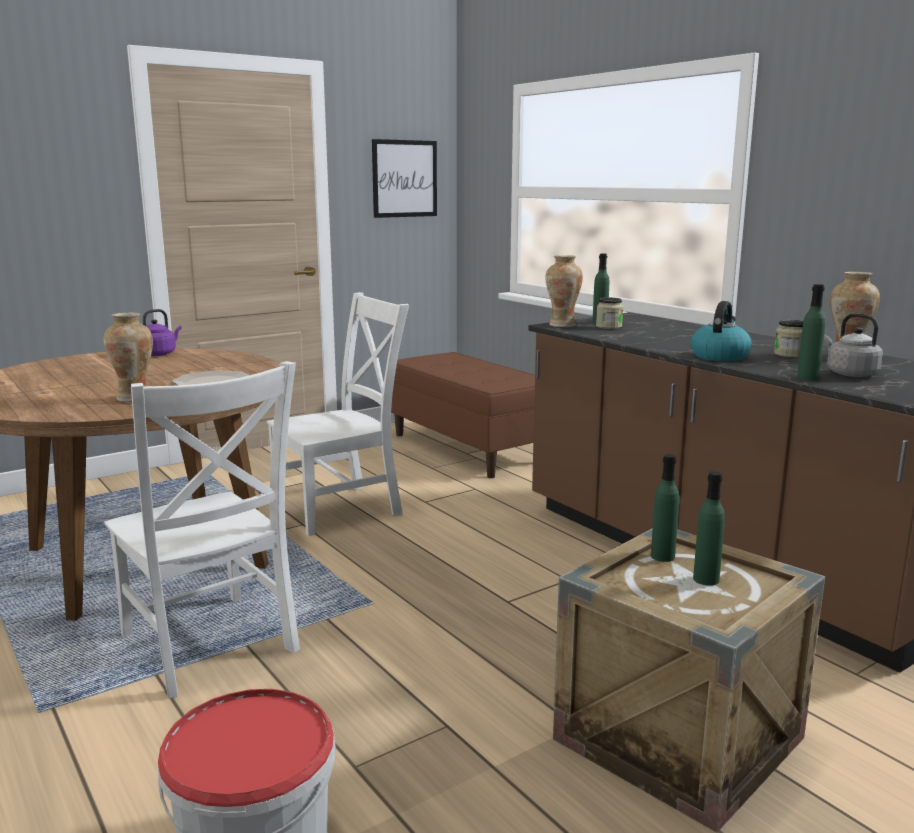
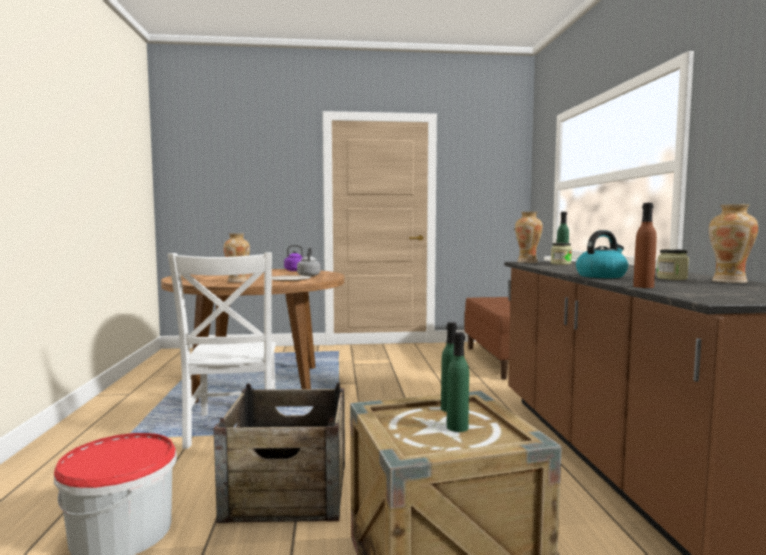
camera: 30 degrees right, 10 degrees down
white chair [267,292,409,536] -> none
picture [372,139,437,218] -> none
green bottle [797,284,826,381] -> brown bottle [633,203,657,288]
grey kettle [824,313,883,377] -> grey kettle moved to [297,247,320,276]
none -> crate [214,383,345,523]

